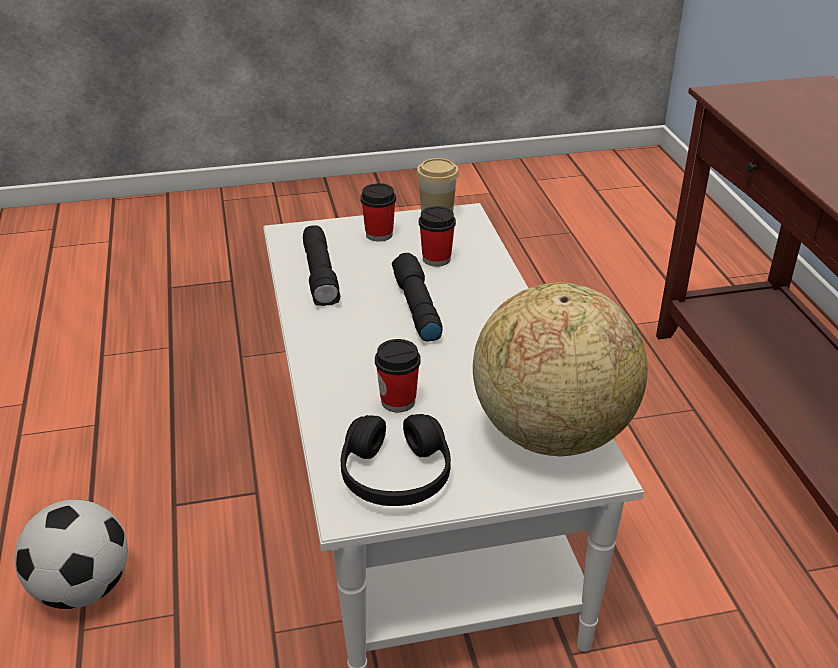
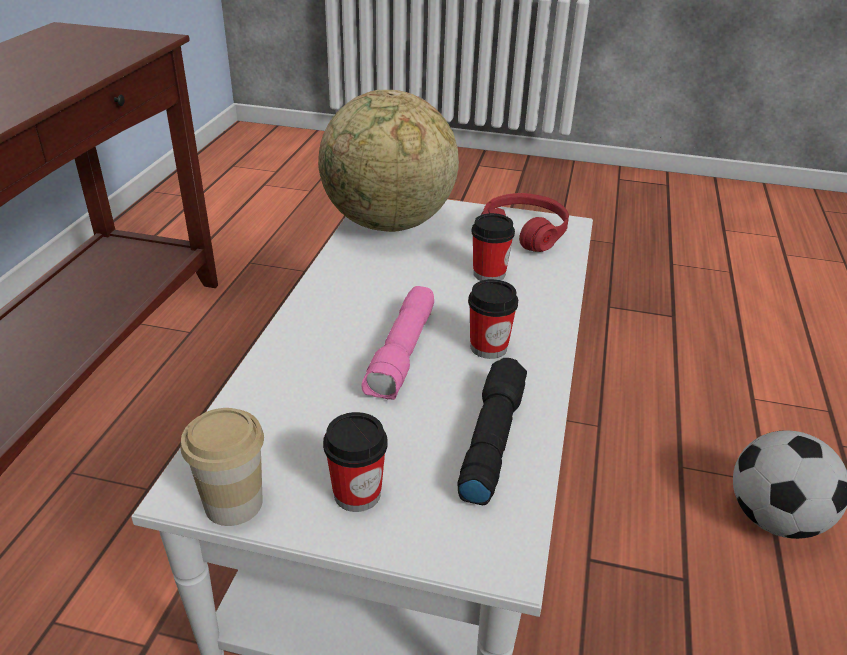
camera: 155 degrees left, 0 degrees up
black headphones [341,414,451,506] -> red headphones [481,193,569,252]
black flashlight [392,253,443,341] -> pink flashlight [361,286,434,400]
cup [419,206,456,267] -> cup moved to [468,279,518,359]

